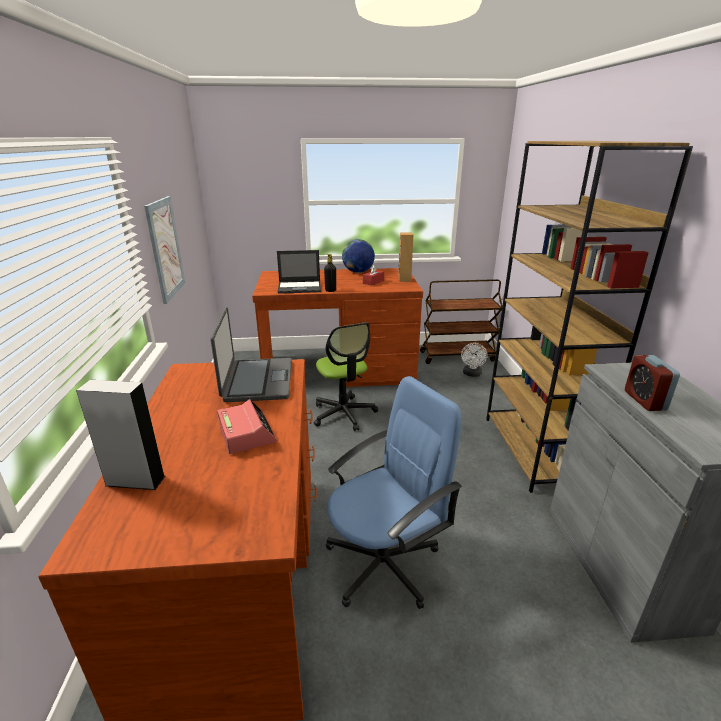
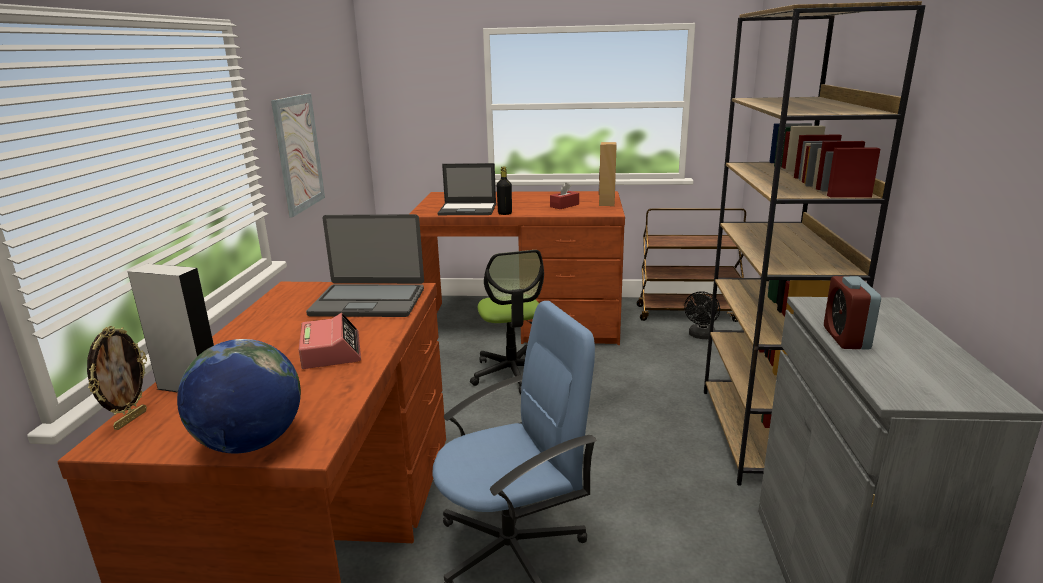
camera: 10 degrees right, 5 degrees down
laptop [210,307,292,402] -> laptop turned 90 degrees clockwise [306,214,424,317]
globe [342,239,375,273] -> globe moved to [177,339,301,454]
white fan [461,343,488,377] -> black fan [684,291,720,339]
none -> picture frame [87,326,147,430]

